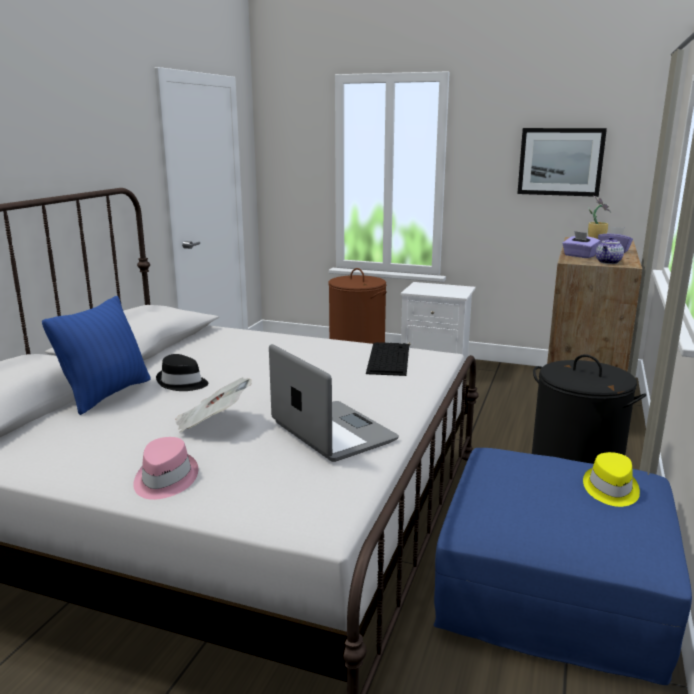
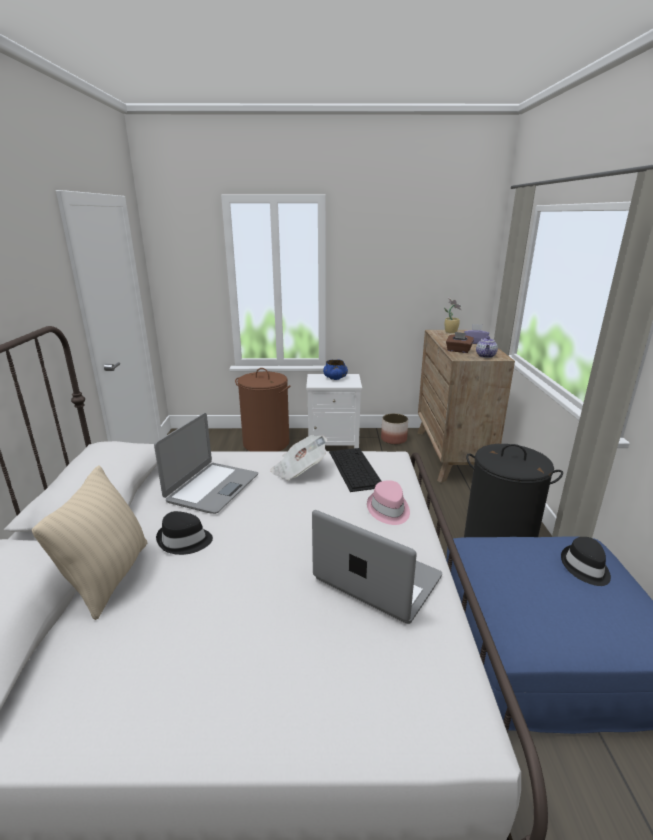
camera: 20 degrees left, 5 degrees up
blue pillow [42,296,151,415] -> beige pillow [32,465,147,620]
pink hat [133,437,198,500] -> pink hat moved to [367,480,410,525]
newspaper [175,377,252,432] -> newspaper moved to [270,435,328,481]
picture [517,128,607,197] -> none
purple tissue box [562,231,600,258] -> brown tissue box [446,332,474,353]
yellow hat [583,452,640,507] -> black hat [561,537,611,586]
none -> laptop [154,413,258,514]
none -> blue bowl [323,359,348,380]
none -> planter [381,413,408,445]

